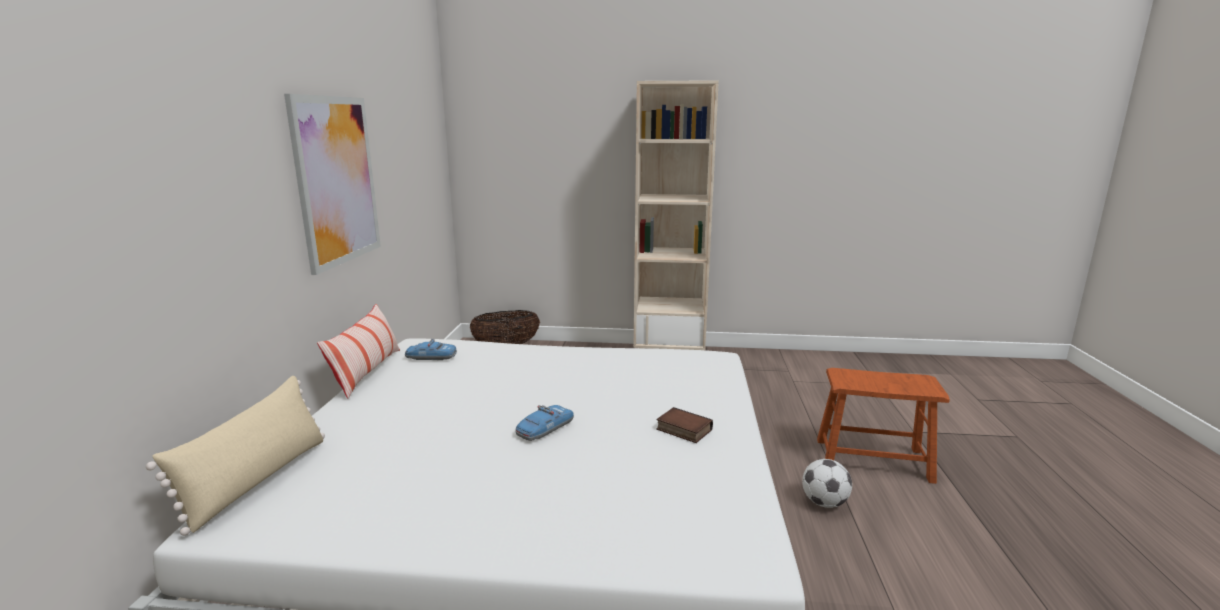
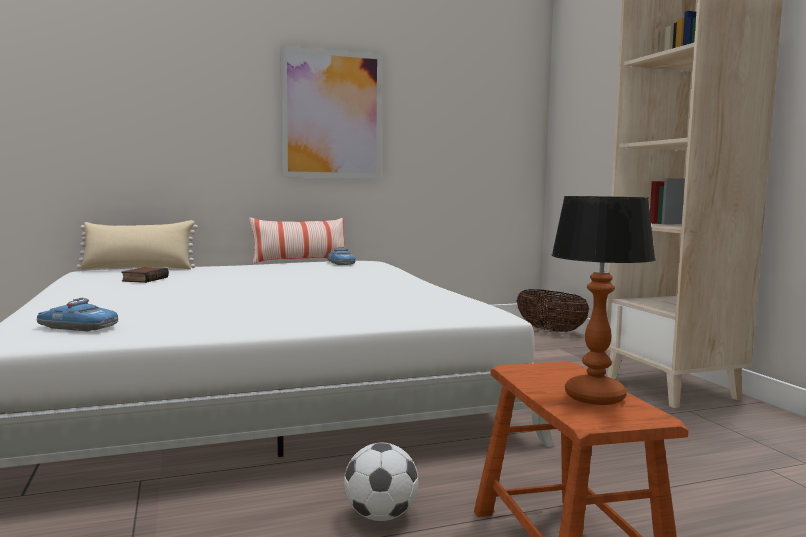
camera: 65 degrees right, 10 degrees down
toy car [515,405,574,441] -> toy car moved to [37,298,118,331]
book [656,407,713,443] -> book moved to [121,267,169,283]
none -> table lamp [552,196,656,405]

